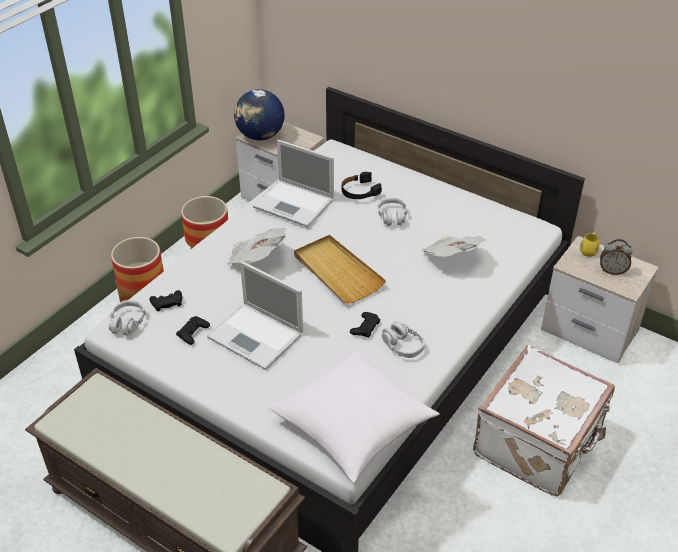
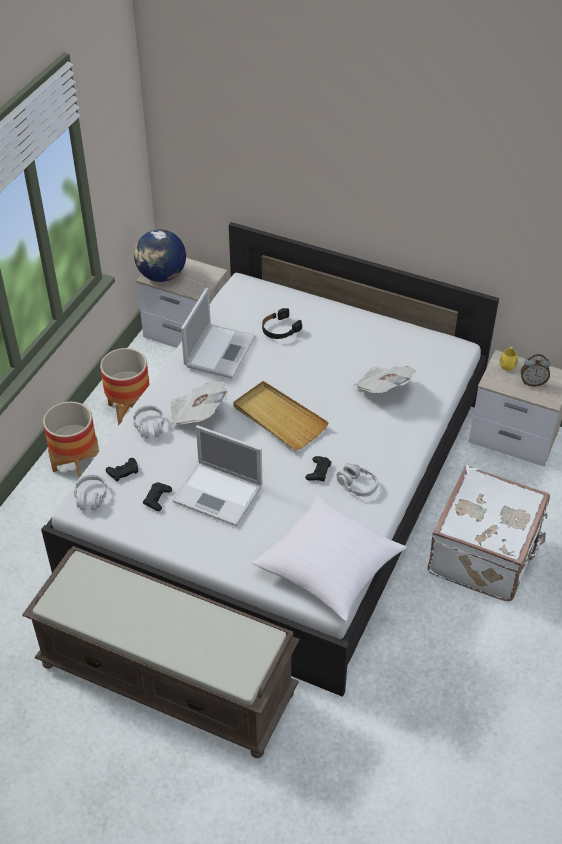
camera: 10 degrees left, 5 degrees up
laptop [253,140,334,227] -> laptop turned 90 degrees counterclockwise [181,288,256,379]
grey headphones [378,198,408,226] -> grey headphones moved to [133,405,165,439]

